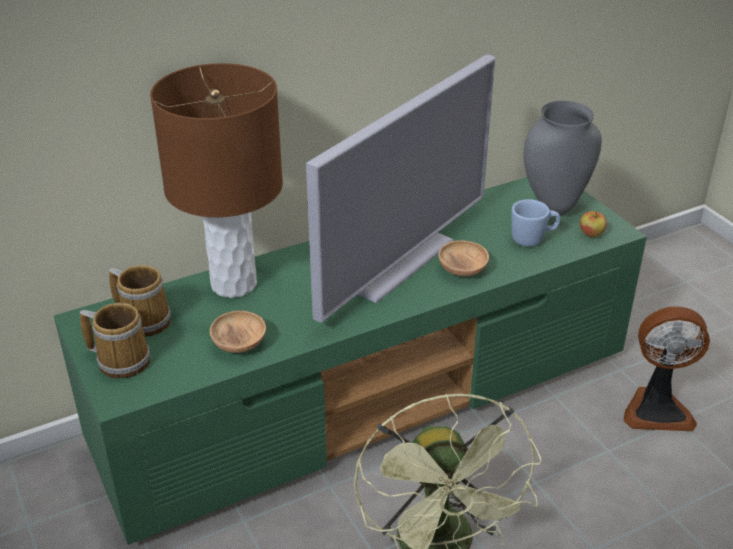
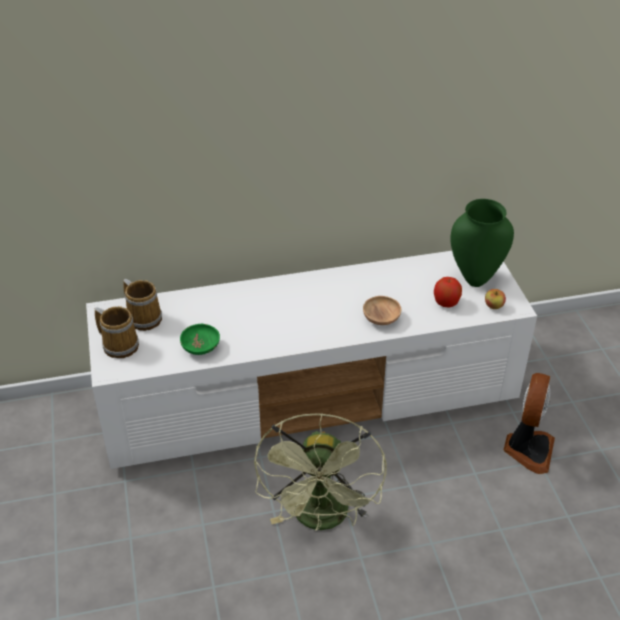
camera: 15 degrees right, 5 degrees up
green tv stand [54,177,647,545] -> white tv stand [86,251,537,469]
brown table lamp [150,63,283,298] -> none
brown bowl [210,311,266,353] -> green bowl [180,324,220,355]
television [306,54,495,322] -> none
blue mug [511,199,560,247] -> apple [434,277,462,307]
grey vase [523,100,602,216] -> green vase [450,199,514,287]
fan [624,306,710,431] -> fan turned 90 degrees counterclockwise [504,373,555,474]

